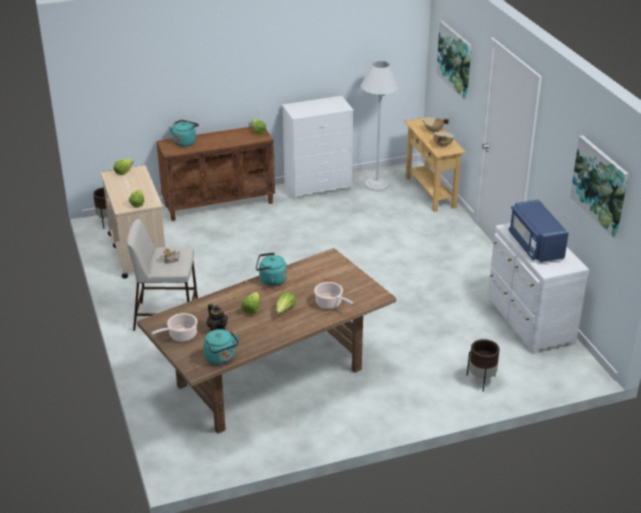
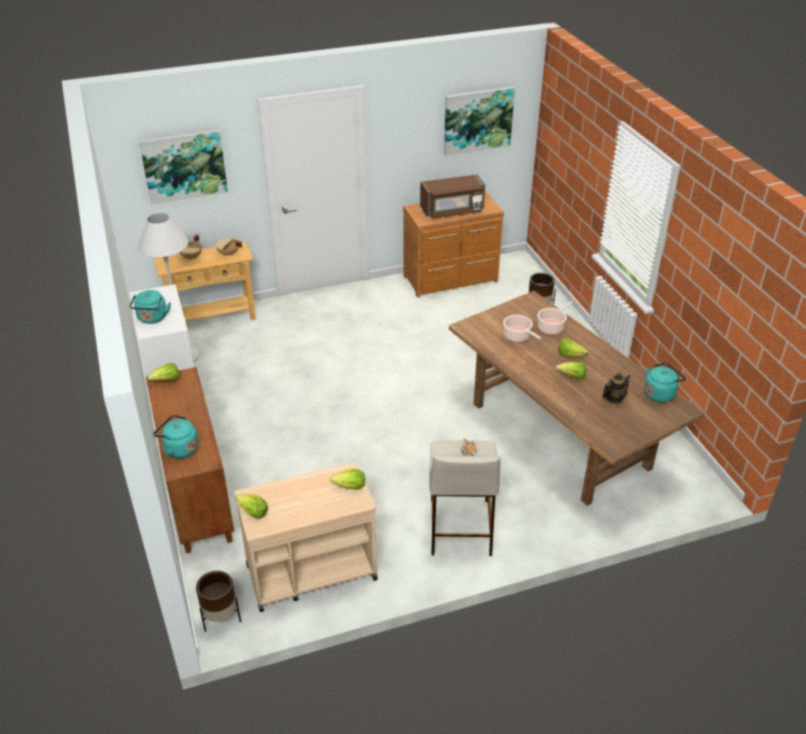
camera: 90 degrees left, 5 degrees up
cooking pot [151,313,197,342] -> cooking pot moved to [503,315,541,342]
turquoise kettle [256,253,287,286] -> turquoise kettle moved to [130,290,171,324]
white dresser [488,223,589,354] -> brown dresser [403,192,504,298]
blue microwave [508,199,569,263] -> brown microwave [420,174,485,219]

